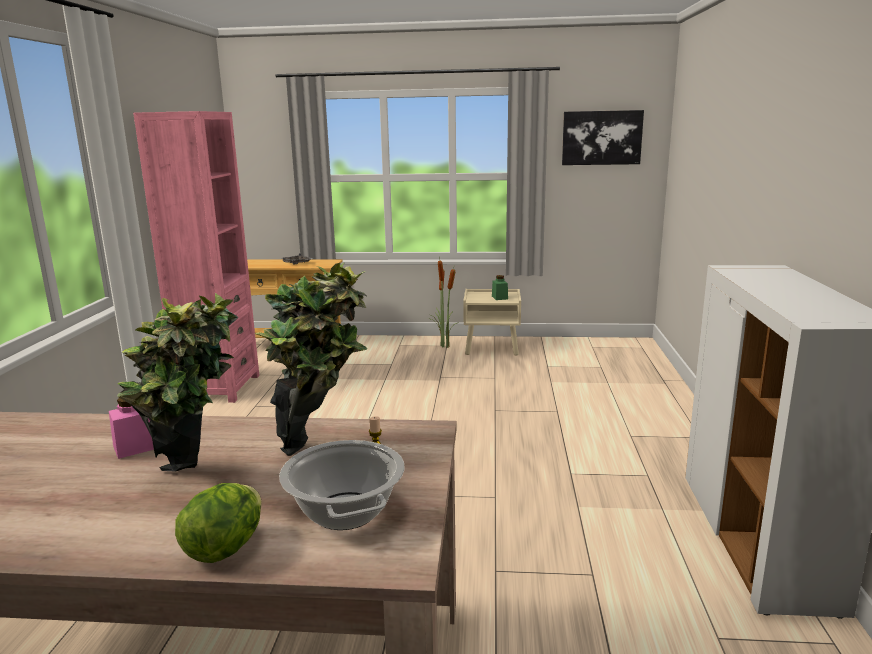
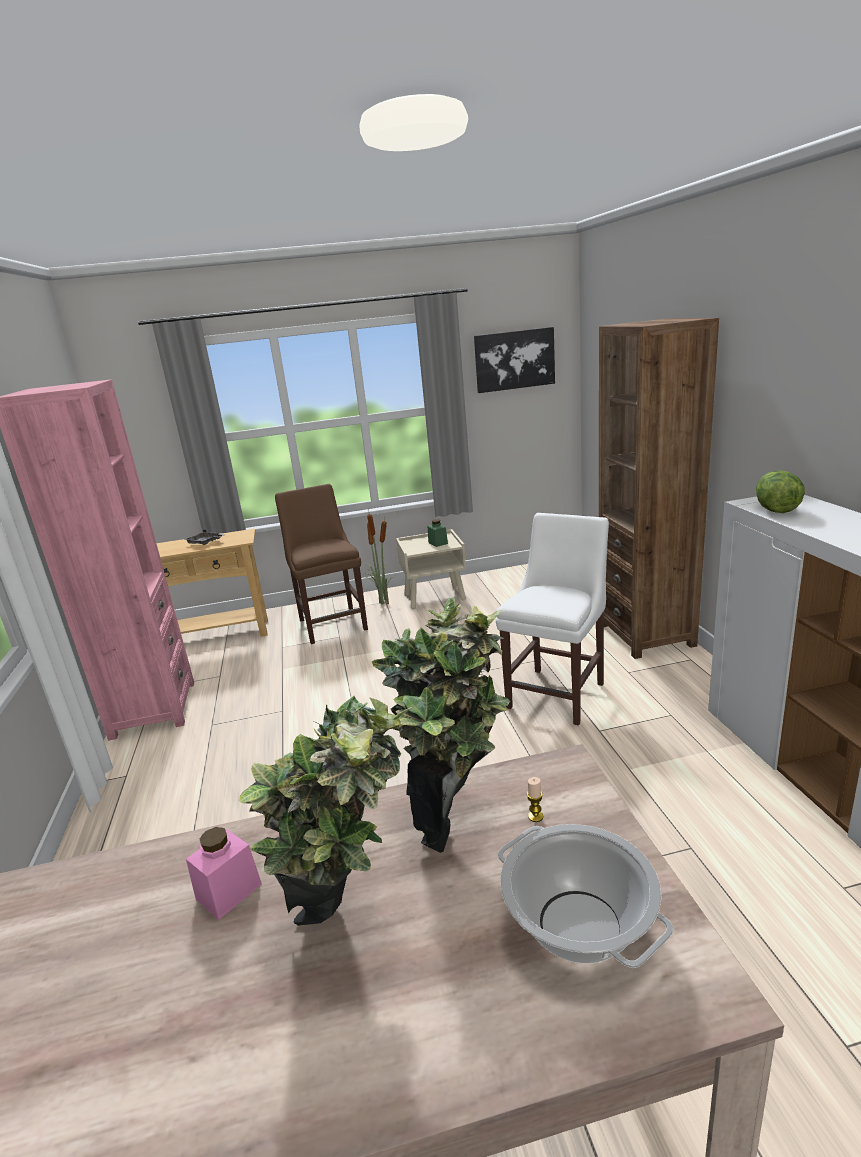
camera: 15 degrees left, 5 degrees up
lettuce [175,483,262,563] -> lettuce moved to [756,470,805,513]
none -> brown chair [275,484,368,644]
none -> white chair [496,513,609,726]
none -> brown bookcase [599,318,719,659]

